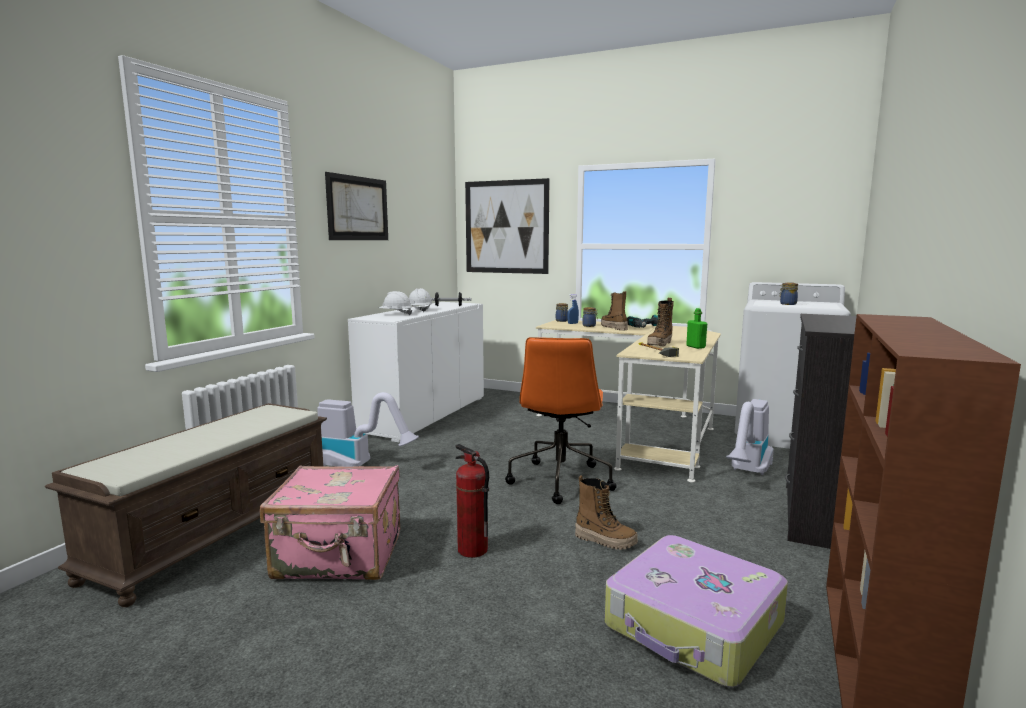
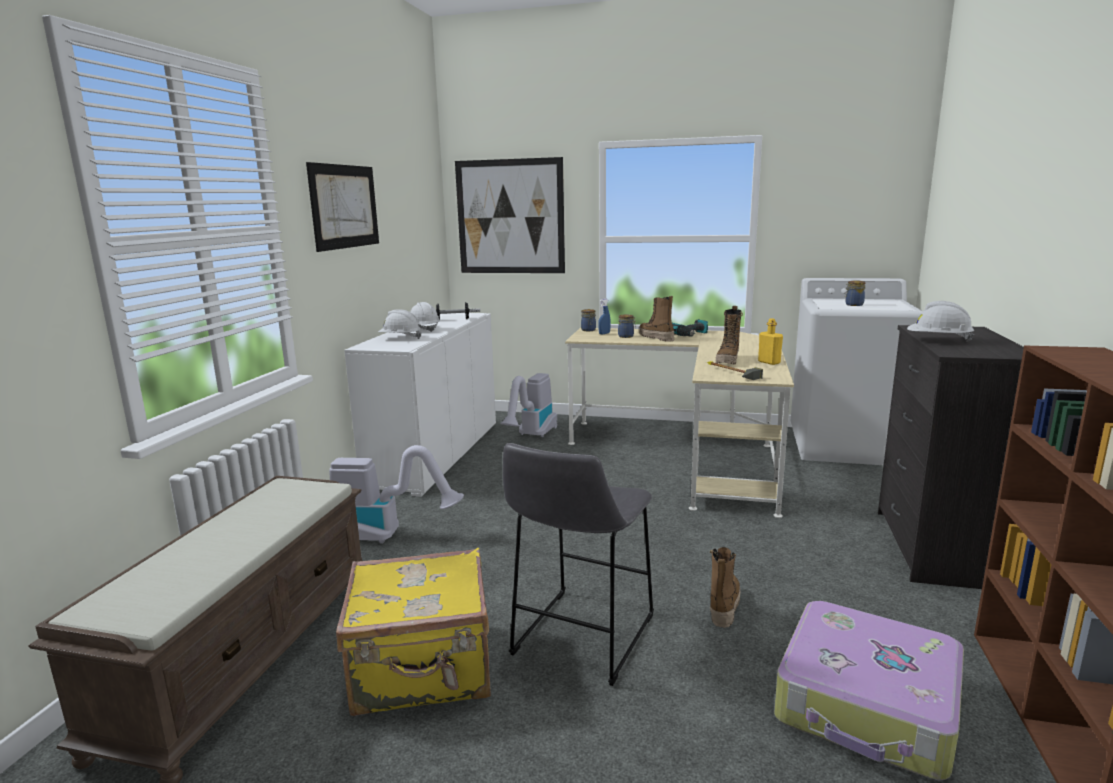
camera: 10 degrees left, 5 degrees up
pink suitcase [260,465,400,580] -> yellow suitcase [336,548,491,716]
fire extinguisher [455,444,489,558] -> grey stool [503,443,654,686]
orange office chair [505,337,617,504] -> none
boot [575,475,638,550] -> boot turned 90 degrees counterclockwise [710,547,740,628]
green bottle [686,308,707,349] -> yellow bottle [758,318,783,365]
vacuum cleaner [726,399,774,475] -> vacuum cleaner moved to [500,373,557,437]
none -> white hard hat [907,301,974,342]

